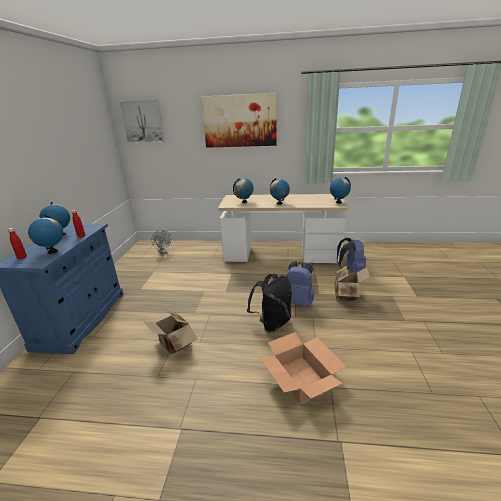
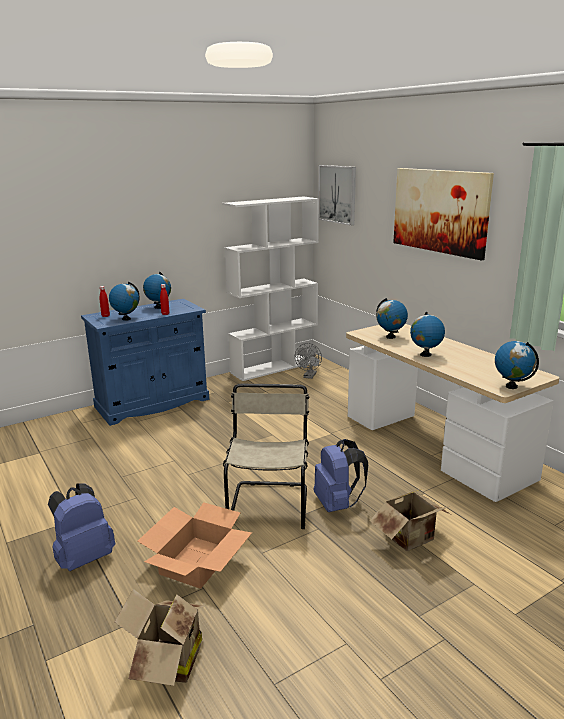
camera: 50 degrees right, 5 degrees down
cardboard box [143,311,197,355] -> cardboard box moved to [115,589,206,686]
black backpack [247,274,292,333] -> beige chair [223,384,309,529]
blue backpack [337,238,366,273] -> blue backpack moved to [48,484,115,571]
none -> white bookcase [222,196,319,381]

